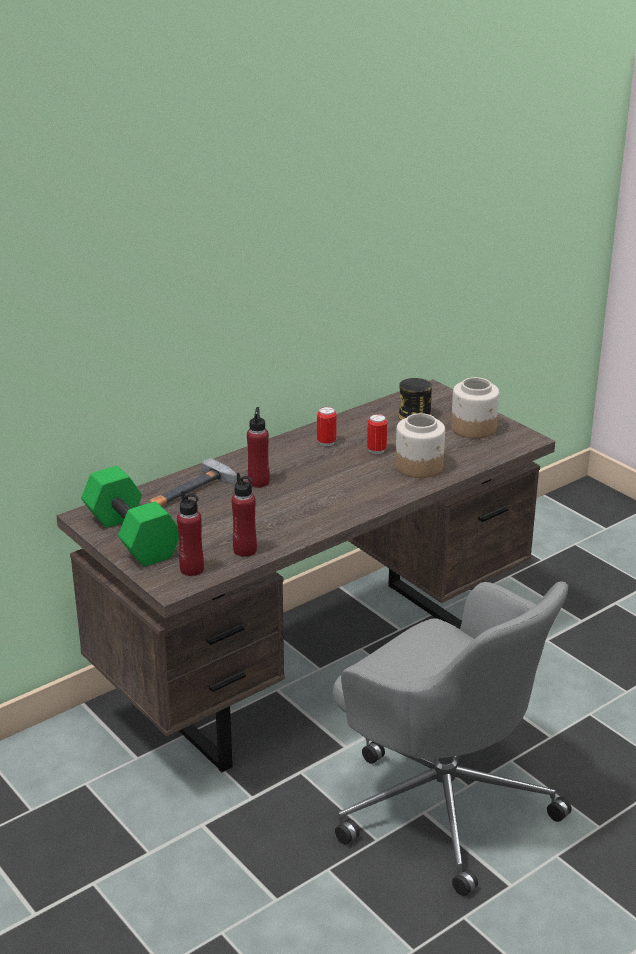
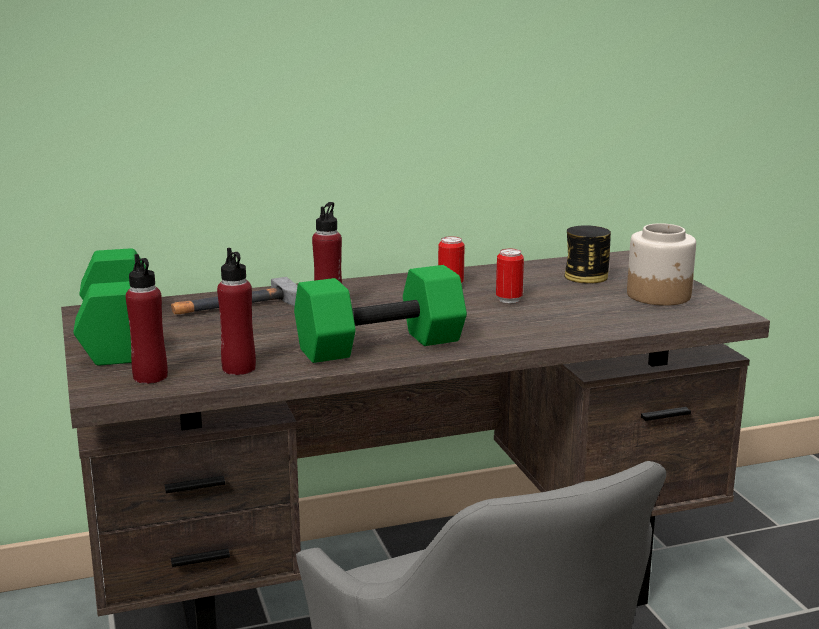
camera: 20 degrees right, 10 degrees down
jar [395,413,445,478] -> none
none -> green dumbbell [294,265,467,363]

